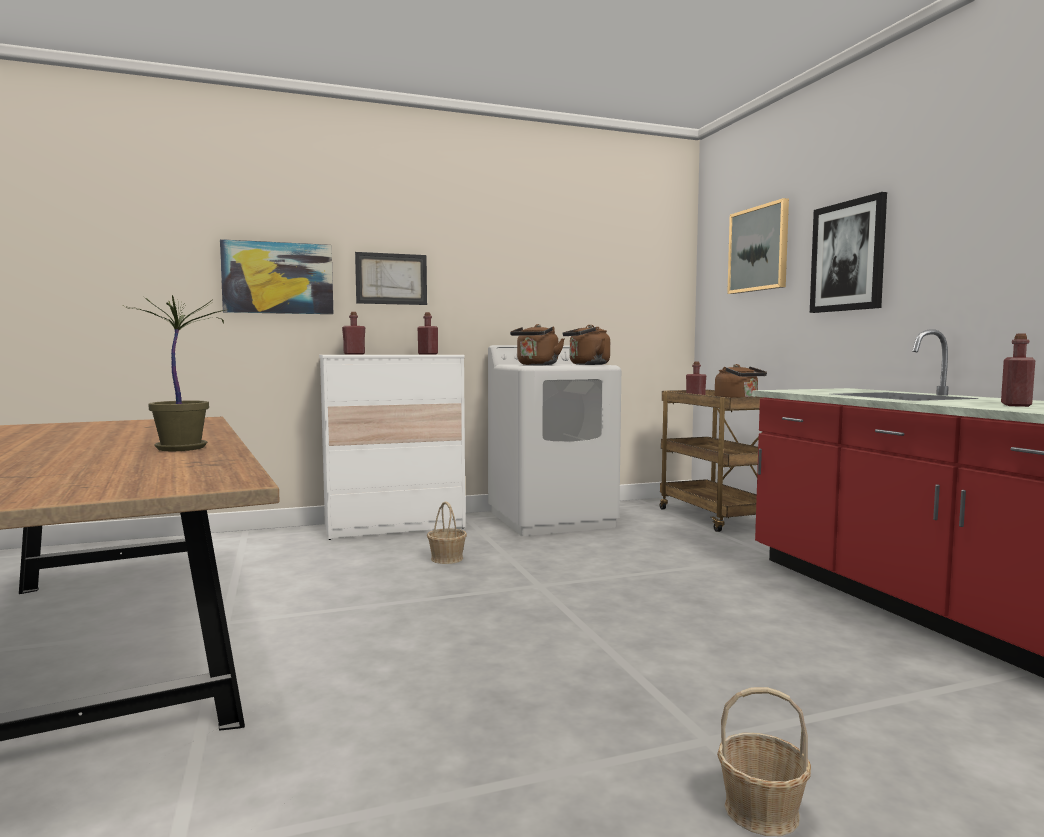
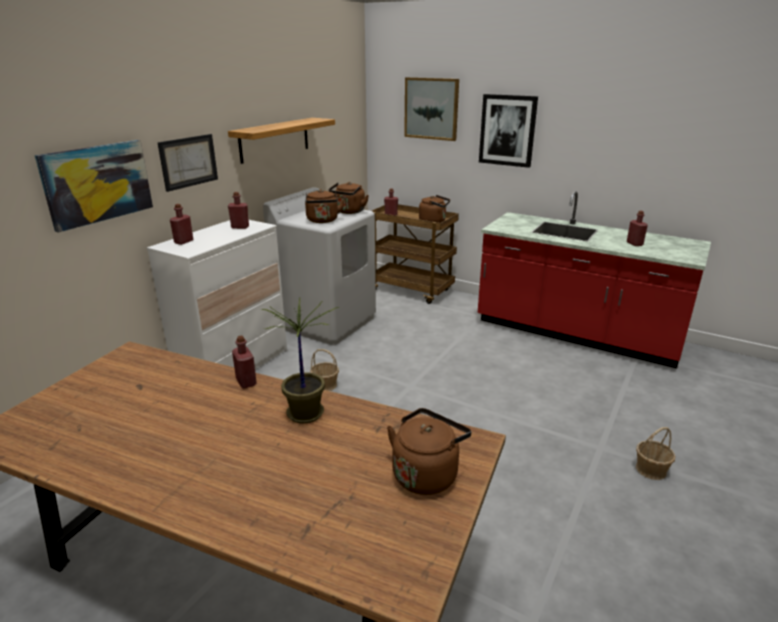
camera: 40 degrees left, 20 degrees up
none -> shelf [228,118,335,164]
none -> red bottle [232,336,257,388]
none -> brown kettle [387,408,471,495]

